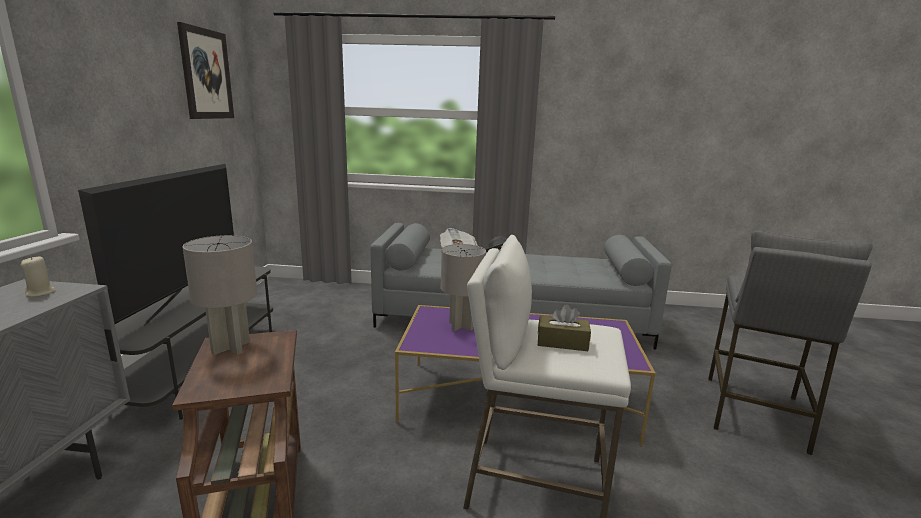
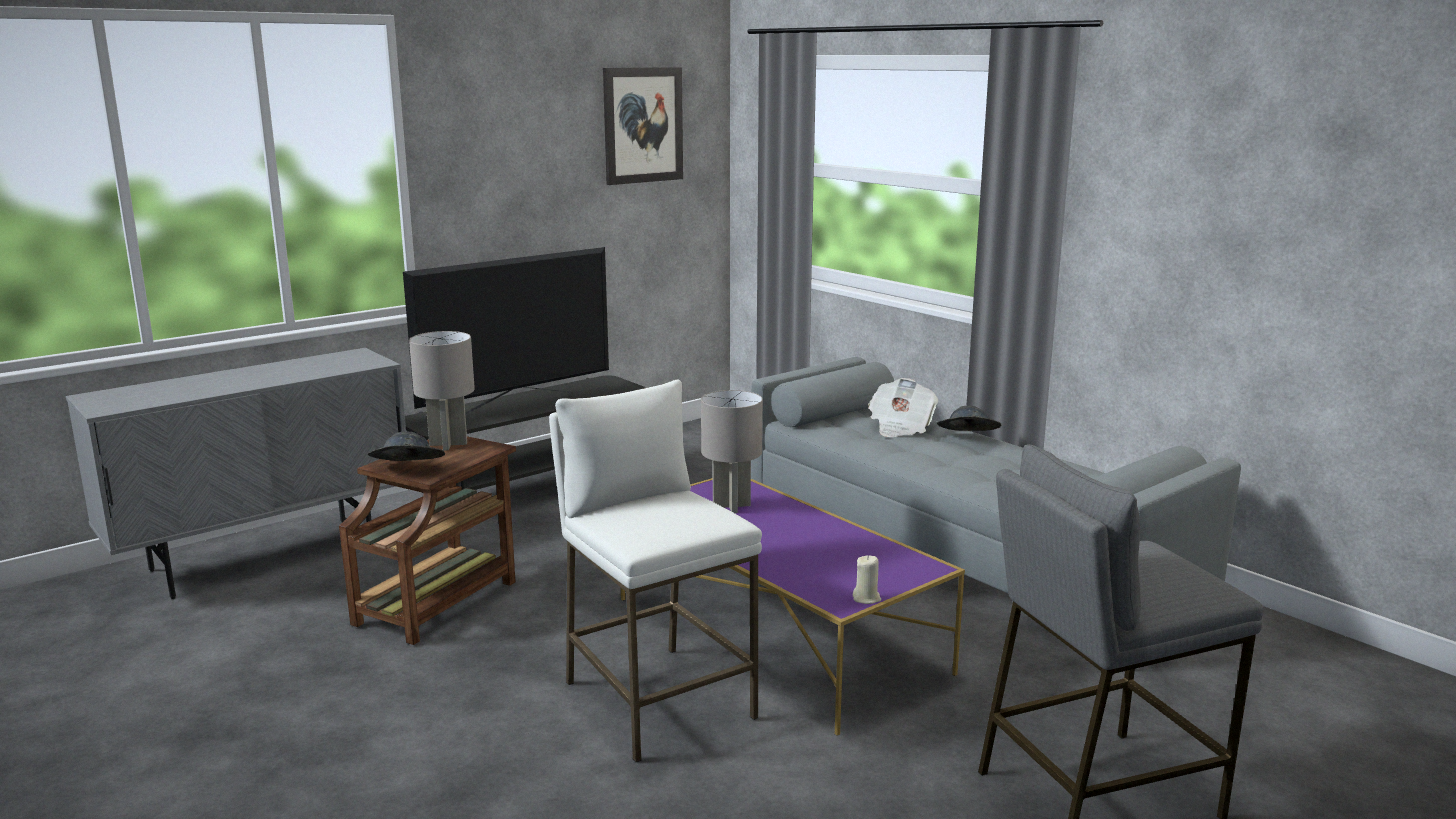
camera: 45 degrees right, 0 degrees up
beige candle [21,256,56,297] -> beige candle moved to [853,555,881,604]
brown tissue box [538,304,591,351] -> none
none -> grey hat [368,431,445,461]

